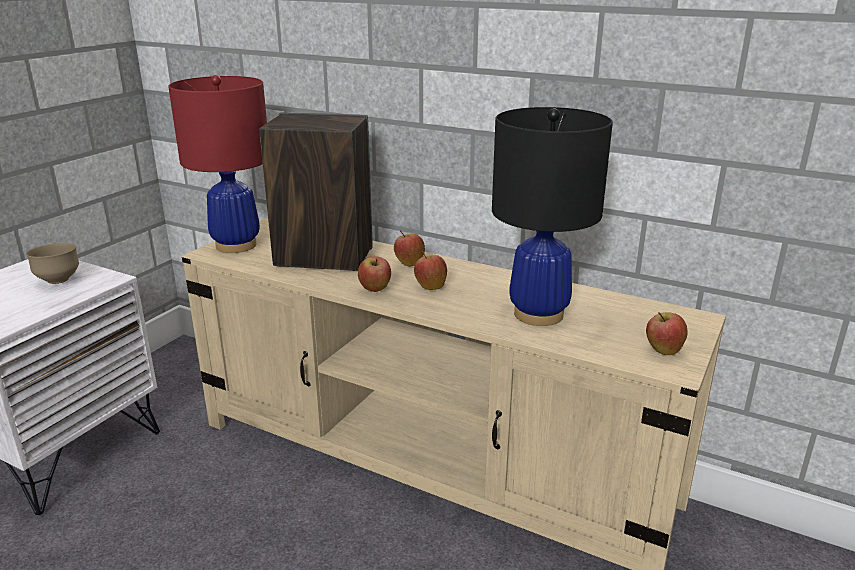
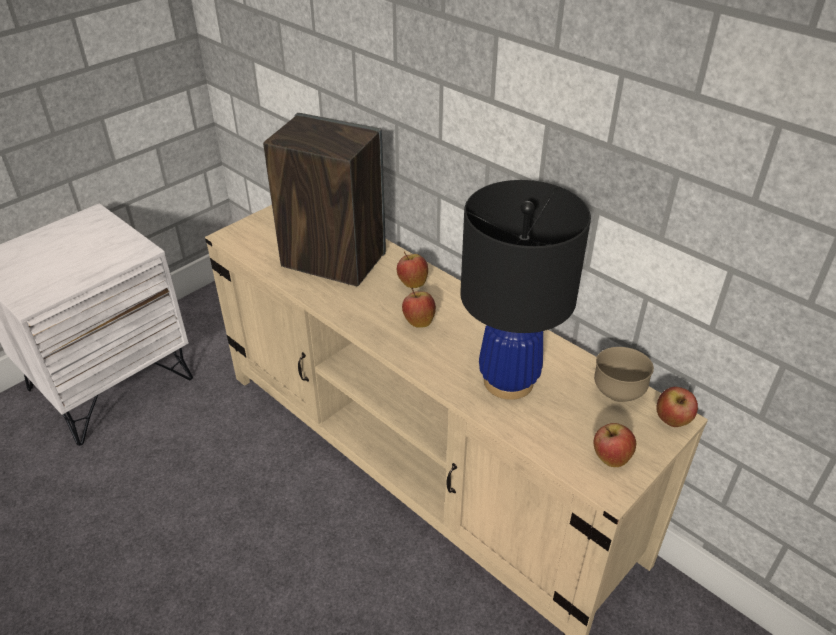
camera: 15 degrees right, 15 degrees up
brown bowl [26,243,79,284] -> brown bowl moved to [594,347,654,402]
red table lamp [168,75,267,253] -> none
apple [358,256,391,292] -> apple moved to [656,387,698,427]

